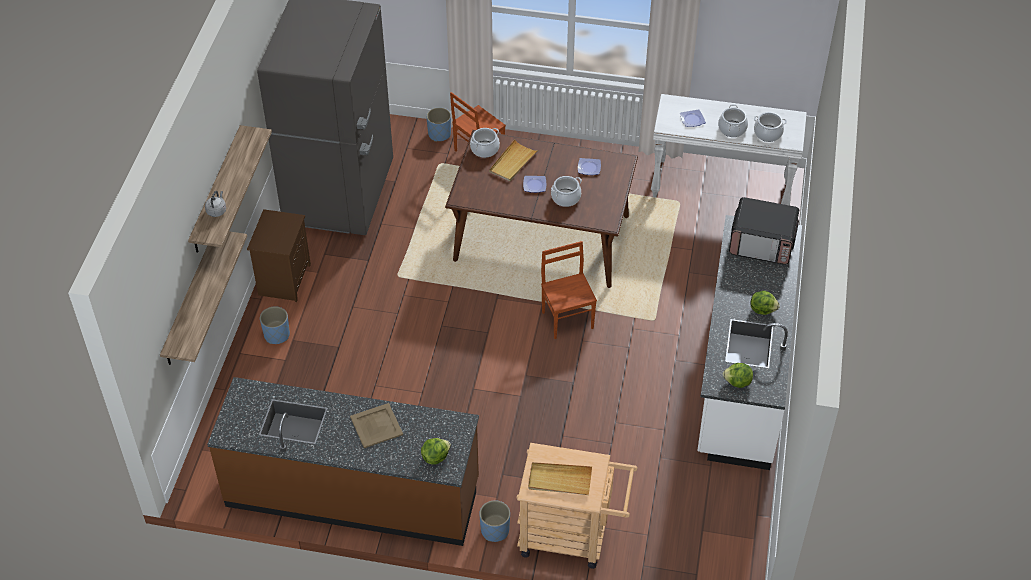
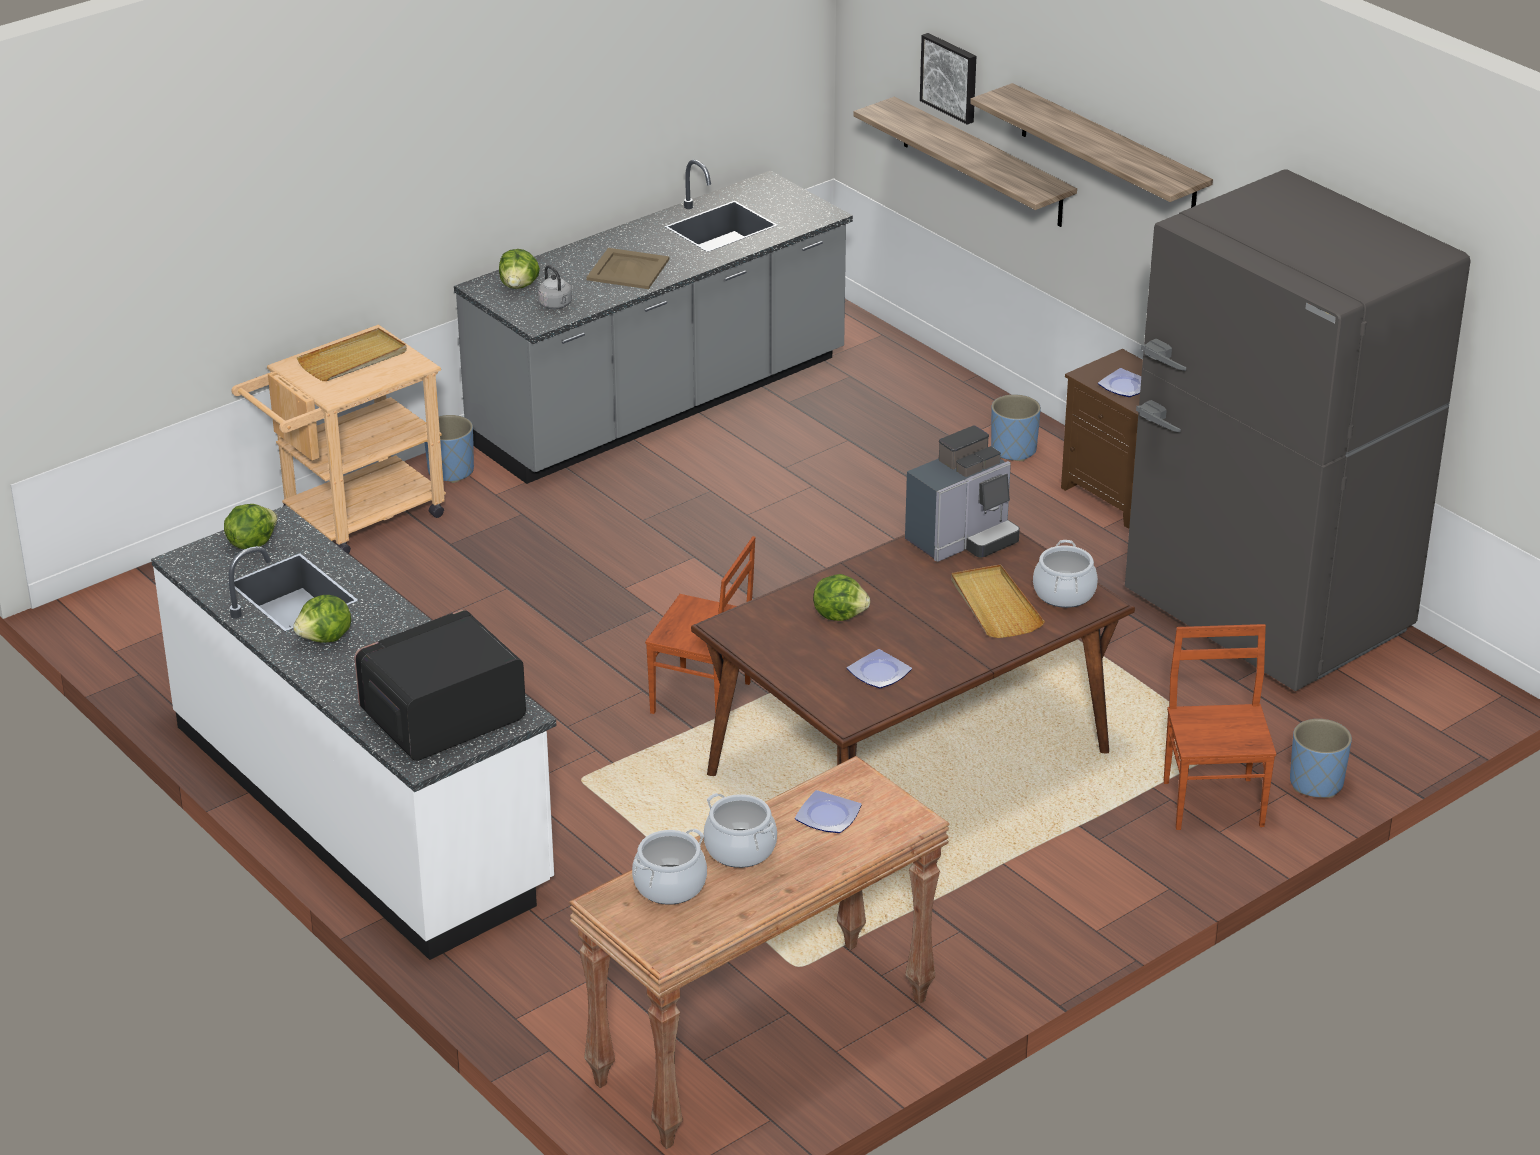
camera: 130 degrees right, 15 degrees down
grey kettle [205,191,226,217] -> grey kettle moved to [538,265,572,309]
brown counter [207,377,479,546] -> grey counter [454,160,853,484]
plate [523,176,546,193] -> plate moved to [1098,368,1141,397]
cooking pot [551,176,582,207] -> lettuce [813,574,870,621]
white console table [651,94,807,206] -> brown console table [569,756,949,1149]
none -> coffee machine [905,425,1020,562]
none -> picture [920,33,976,125]

